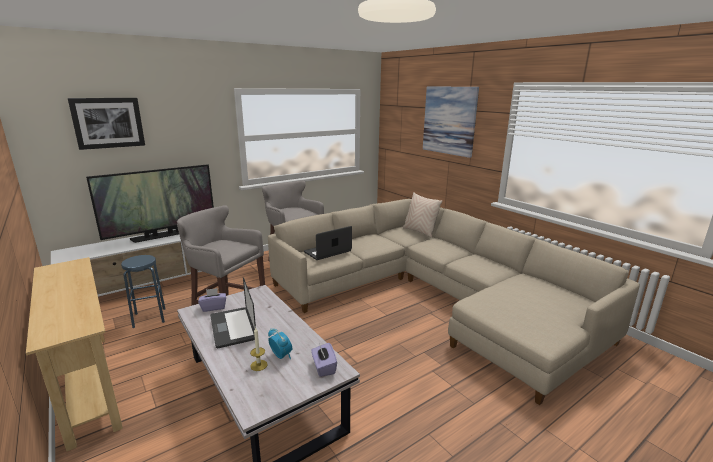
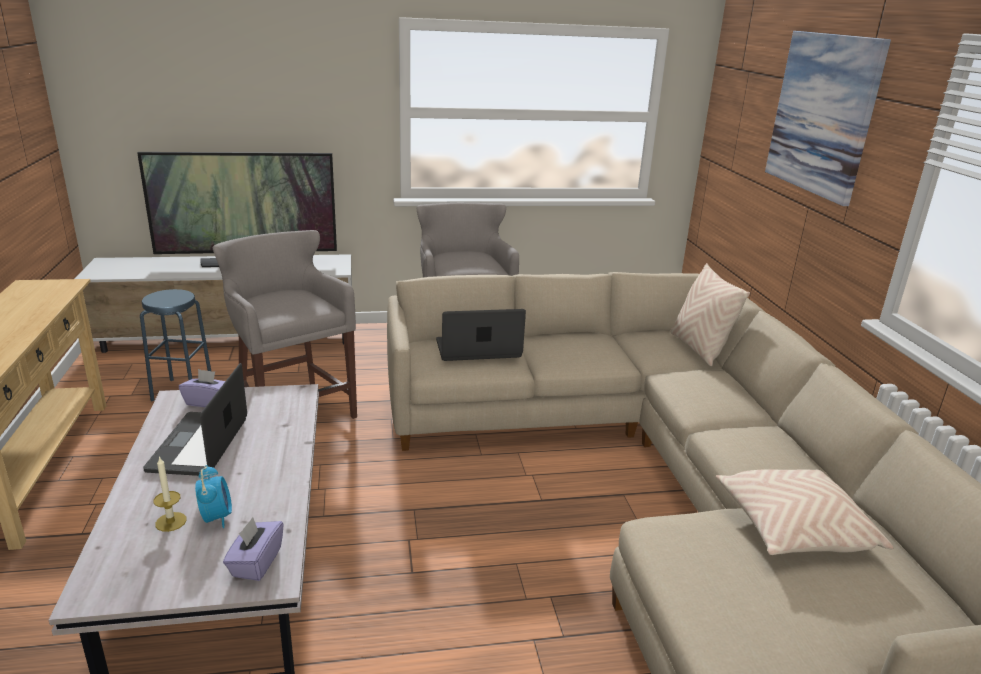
camera: 25 degrees right, 5 degrees up
picture [68,98,145,150] -> none
none -> beige pillow [716,469,893,555]

